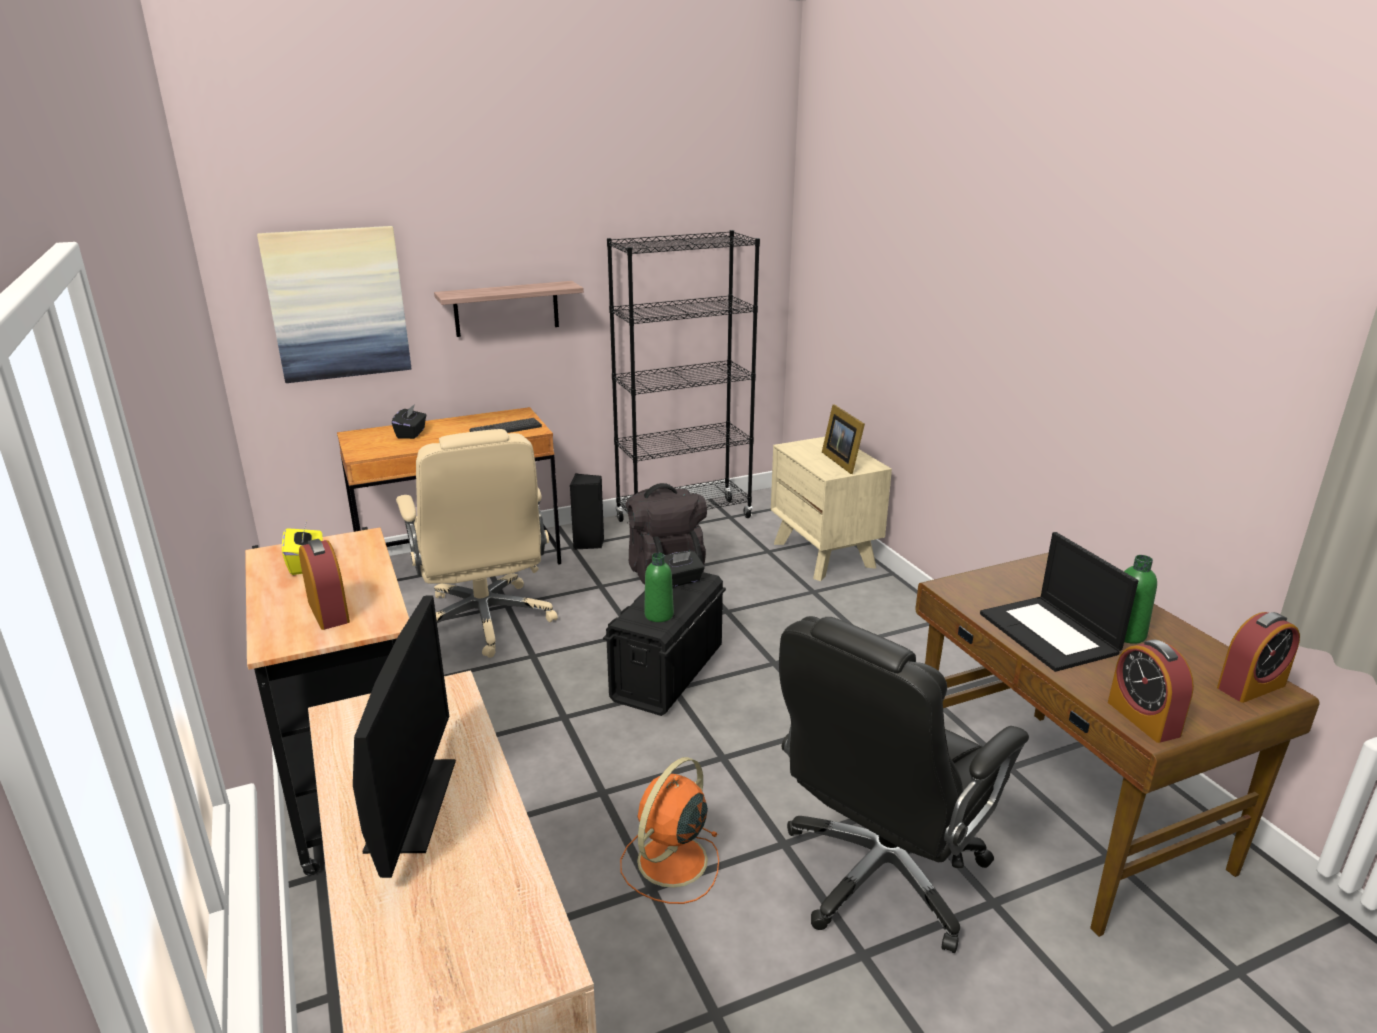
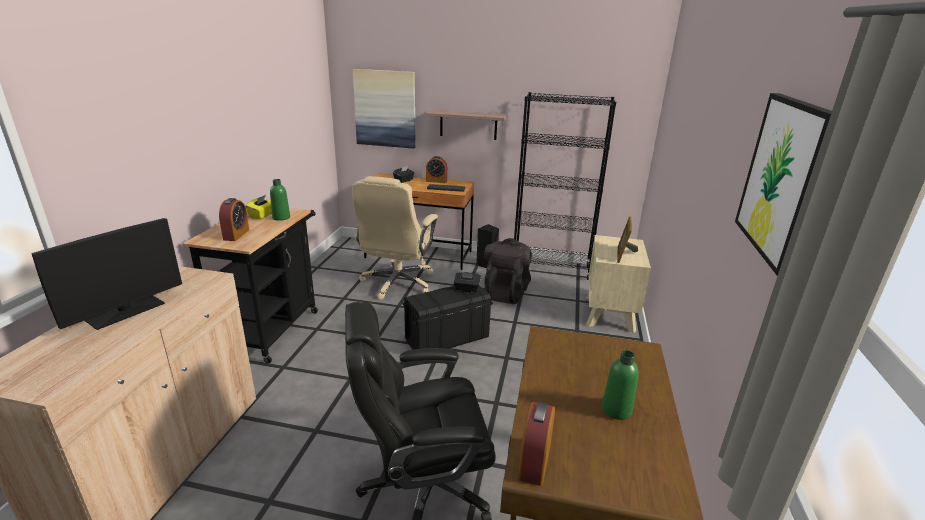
camera: 35 degrees right, 0 degrees up
orange fan [620,757,719,904] -> none
green bottle [644,553,674,622] -> green bottle moved to [270,179,290,221]
laptop [980,532,1138,672] -> none
alarm clock [1217,612,1300,703] -> alarm clock moved to [426,156,447,183]
none -> picture [735,93,832,276]

